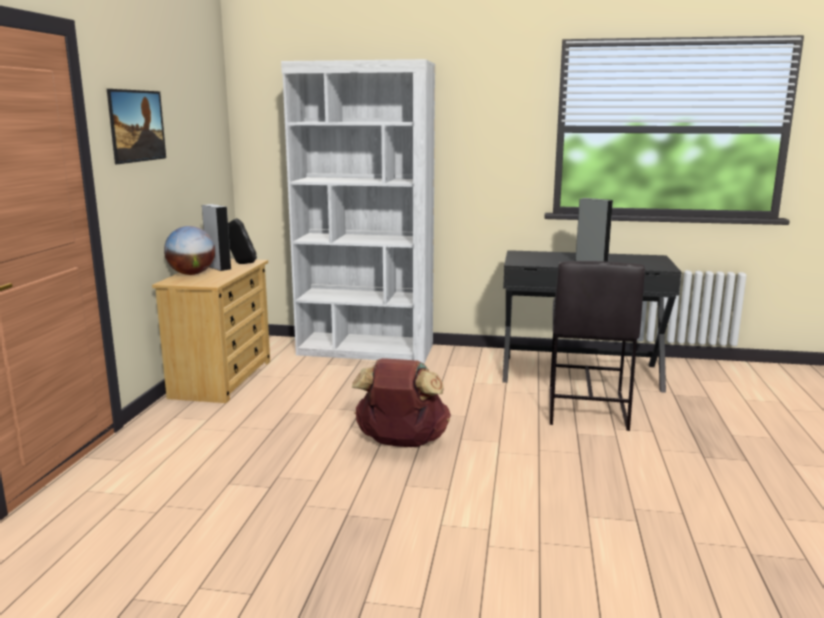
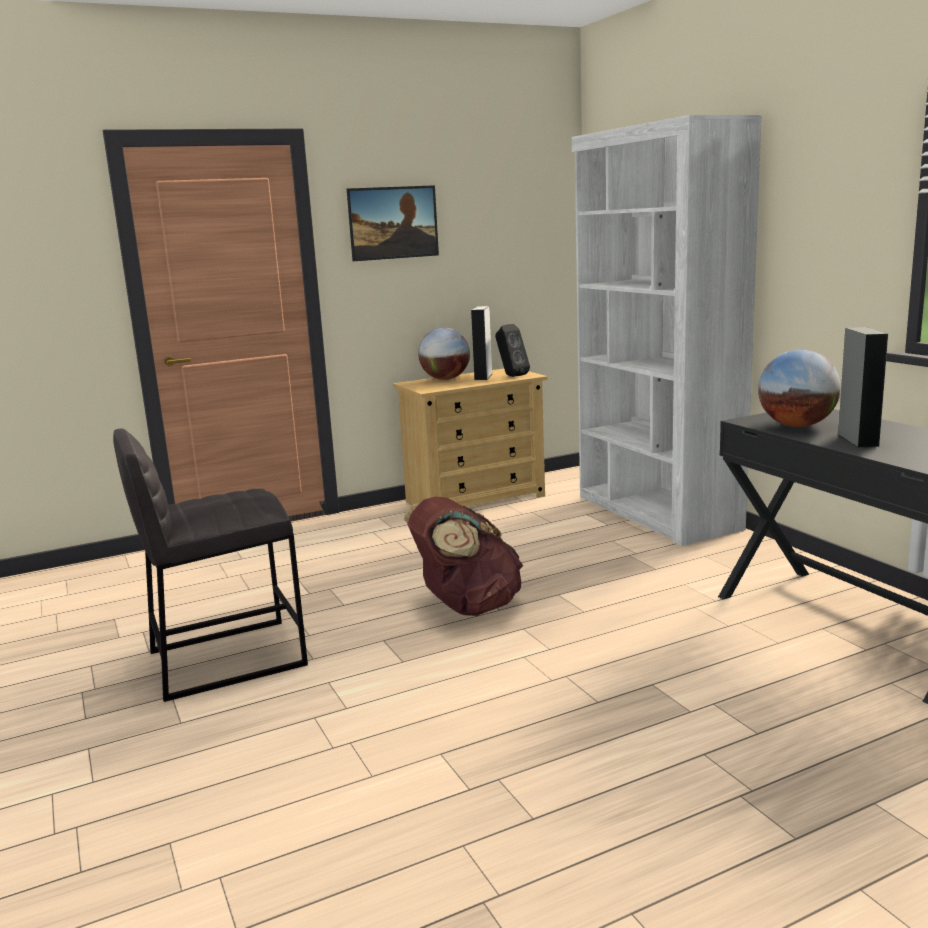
camera: 55 degrees right, 0 degrees up
grey stool [550,261,645,431] -> grey stool moved to [113,428,308,702]
none -> globe [758,350,841,427]

